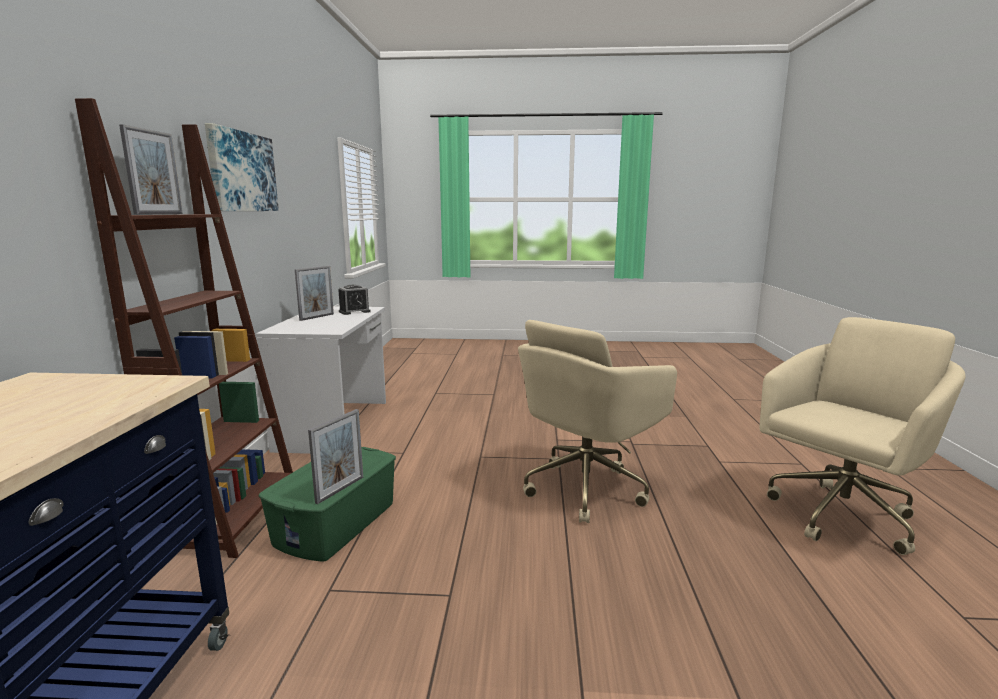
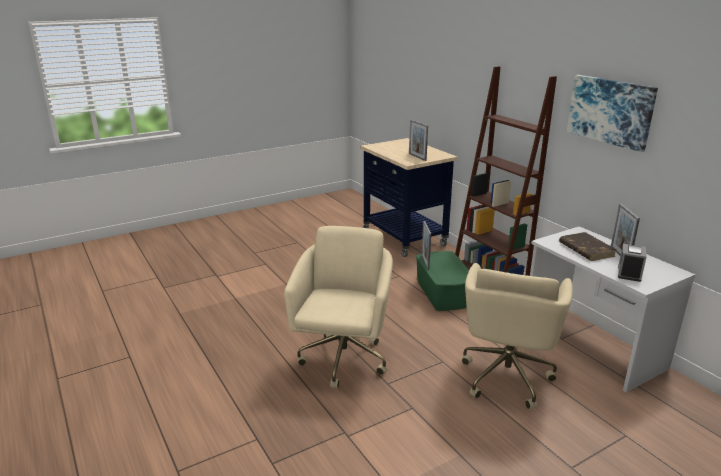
camera: 145 degrees right, 10 degrees up
picture frame [119,124,183,215] -> picture frame moved to [409,120,428,161]
beige office chair [760,317,965,555] -> beige office chair moved to [462,263,573,410]
none -> brown book [559,232,617,261]

